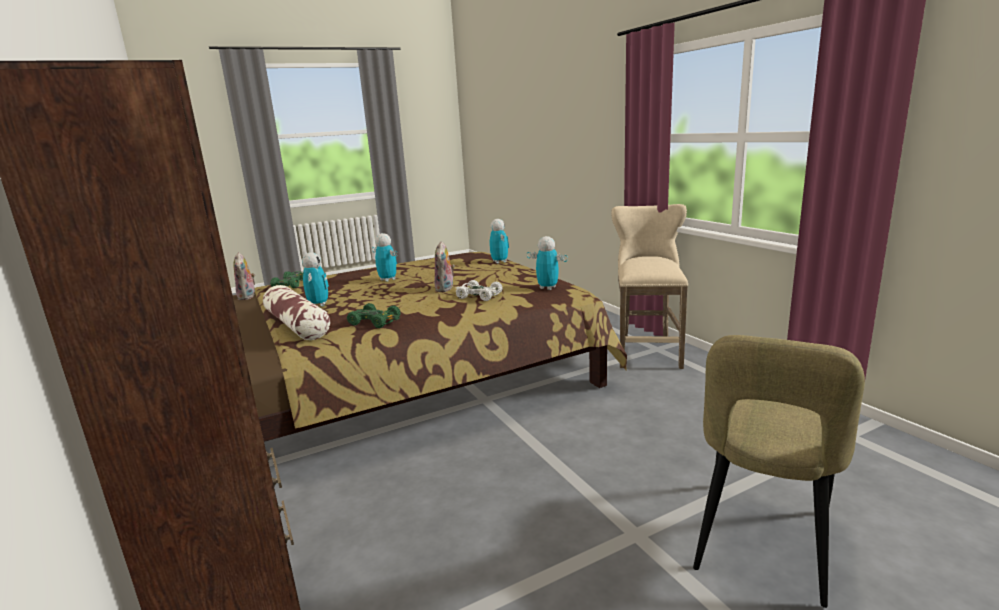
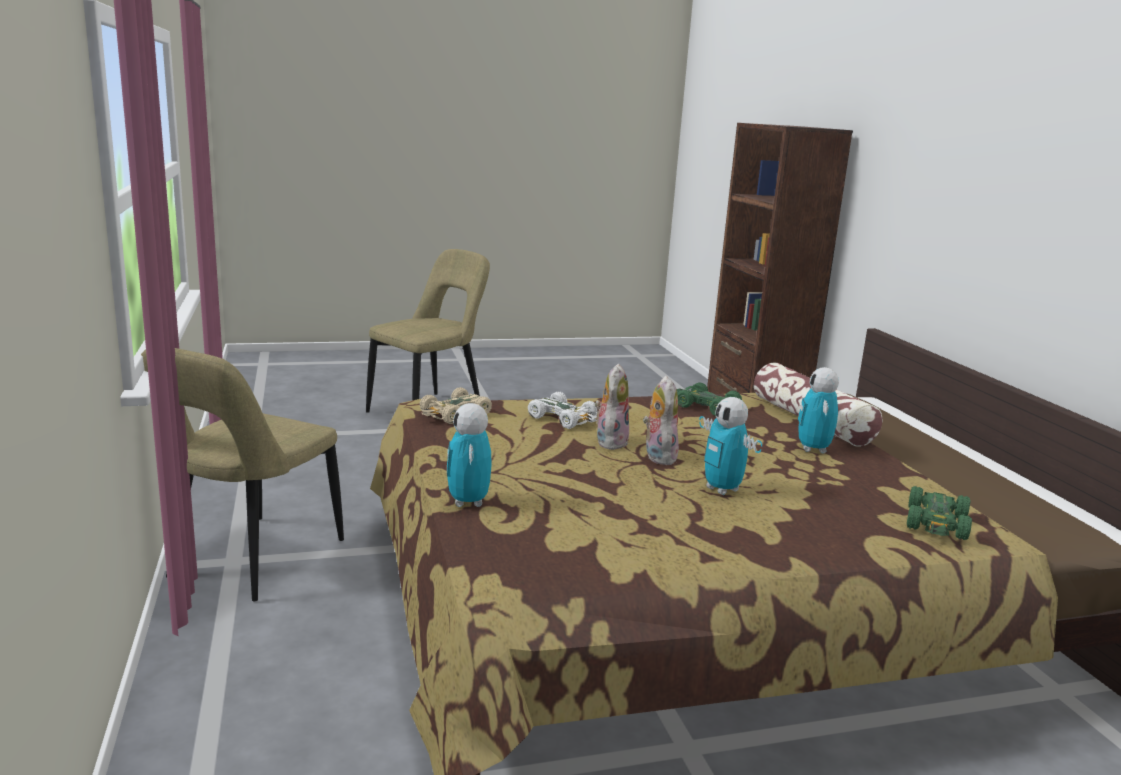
camera: 170 degrees left, 0 degrees up
plush toy [233,252,255,300] -> plush toy moved to [643,376,679,465]
toy robot [527,236,568,290] -> beige toy car [420,387,492,424]
beige stool [611,204,688,369] -> beige chair [141,348,344,601]

